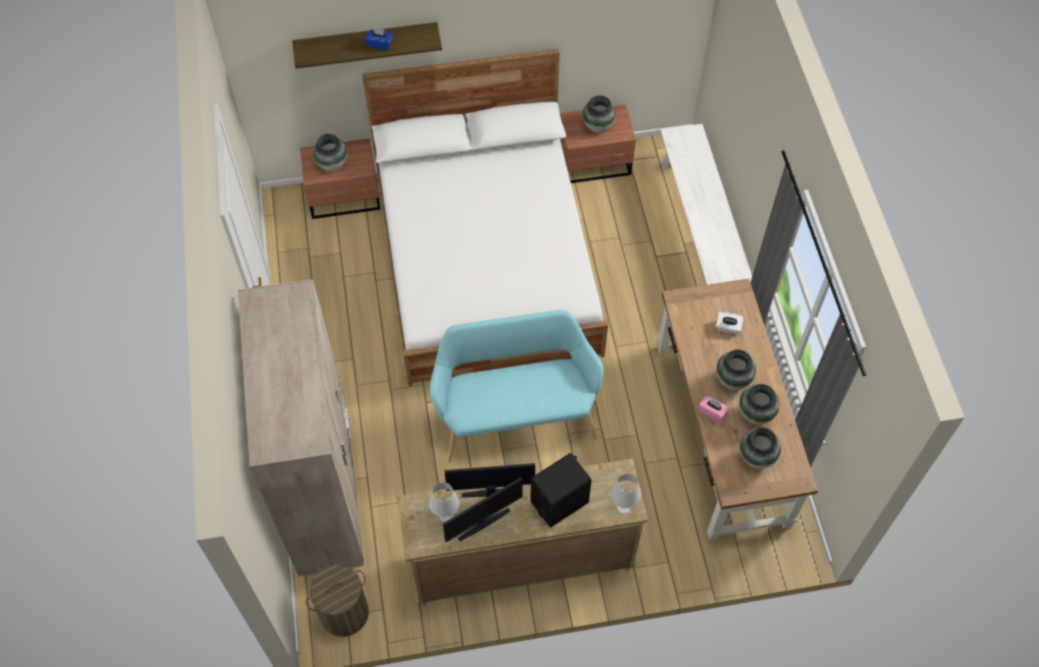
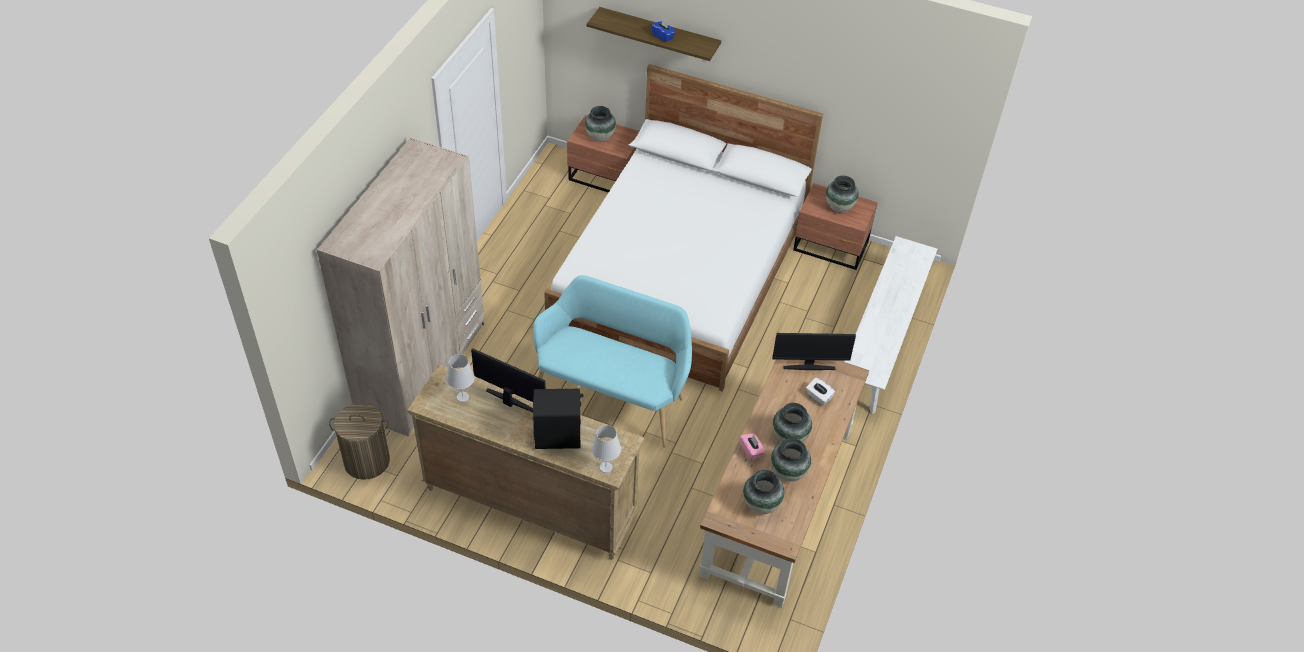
camera: 30 degrees right, 10 degrees down
monitor [443,477,523,543] -> monitor moved to [772,333,856,370]

